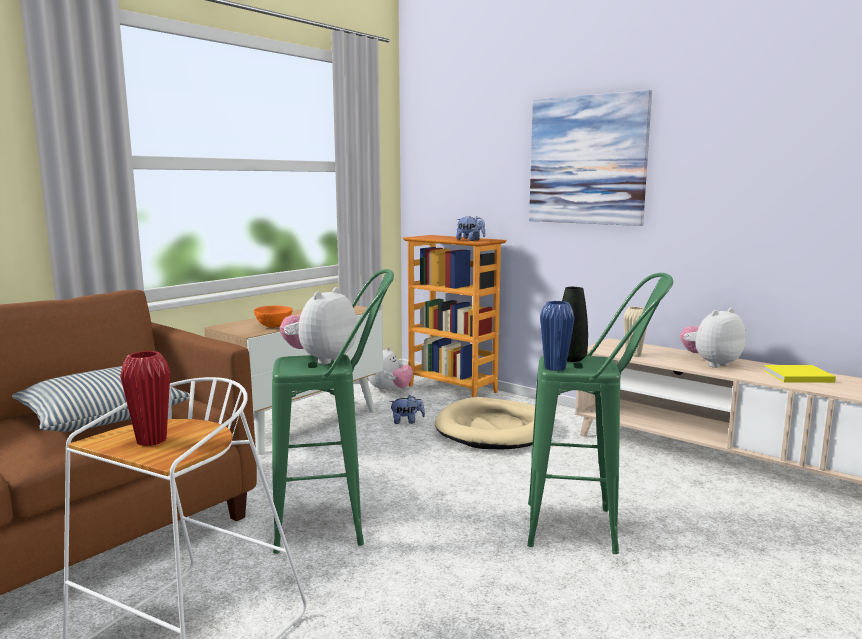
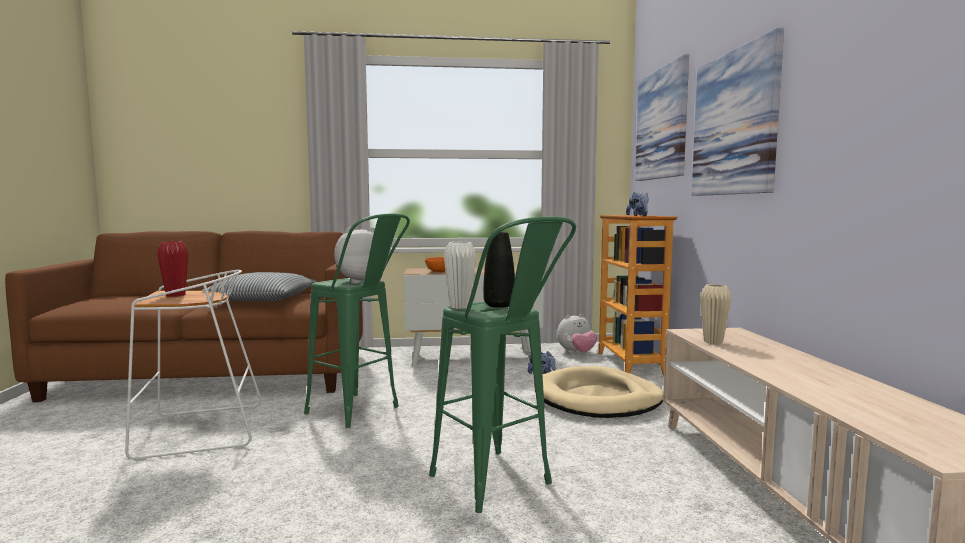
camera: 45 degrees right, 5 degrees down
blue vase [540,301,575,371] -> white vase [444,242,477,309]
plush toy [680,308,746,368] -> none
yellow book [764,365,836,383] -> none
none -> picture [635,54,689,181]

